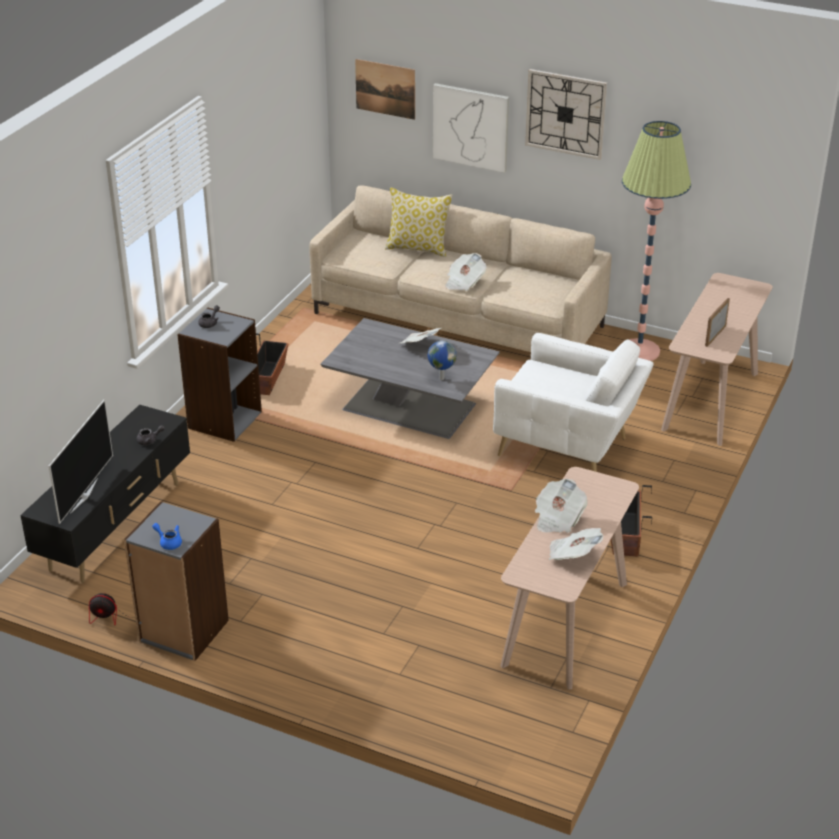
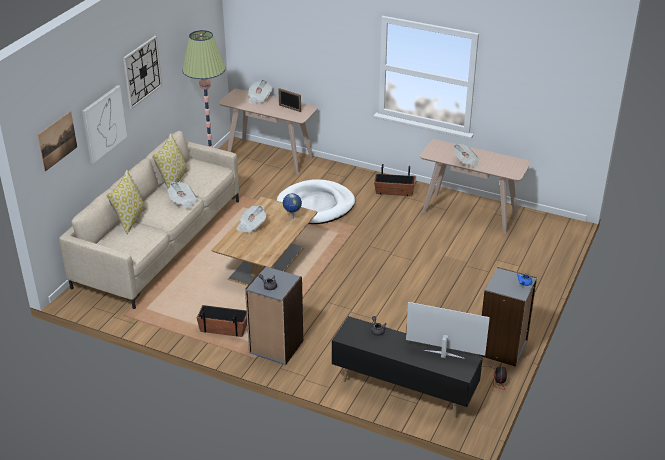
camera: 90 degrees left, 0 degrees up
grey coffee table [320,318,500,439] -> brown coffee table [211,197,318,286]
white armchair [493,333,654,472] -> white dog bed [277,179,355,224]
newspaper [549,528,604,560] -> newspaper moved to [248,80,272,103]
none -> pillow [152,133,188,189]

